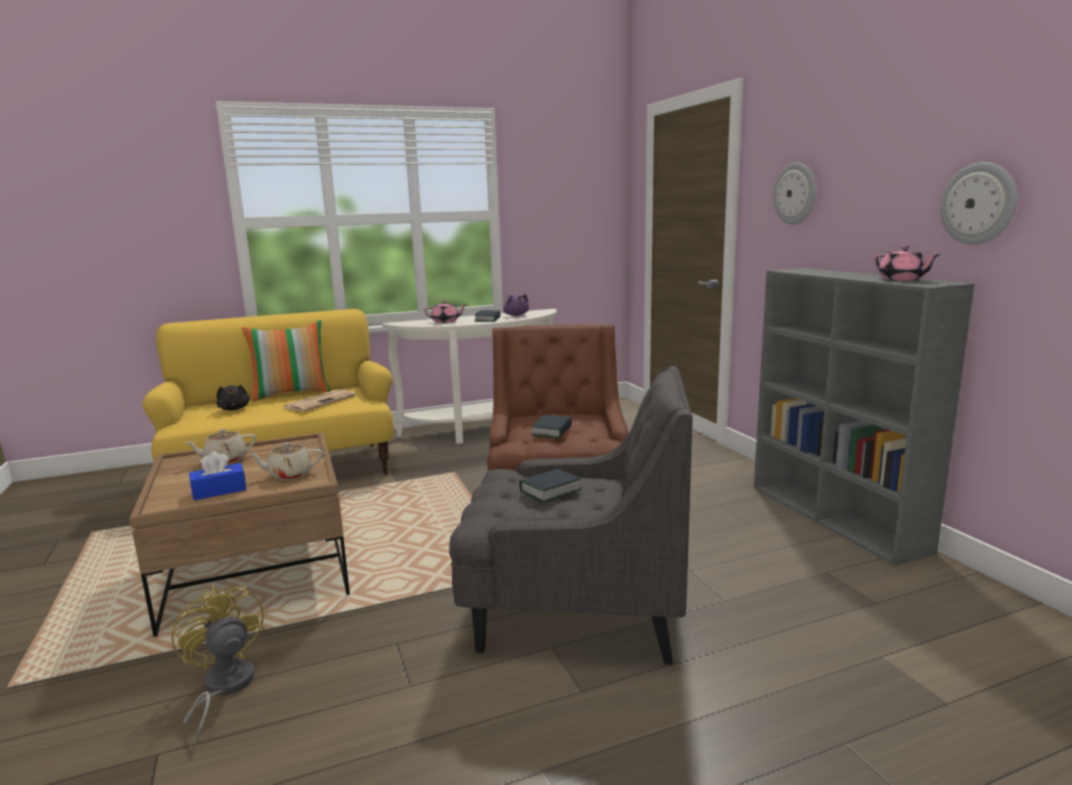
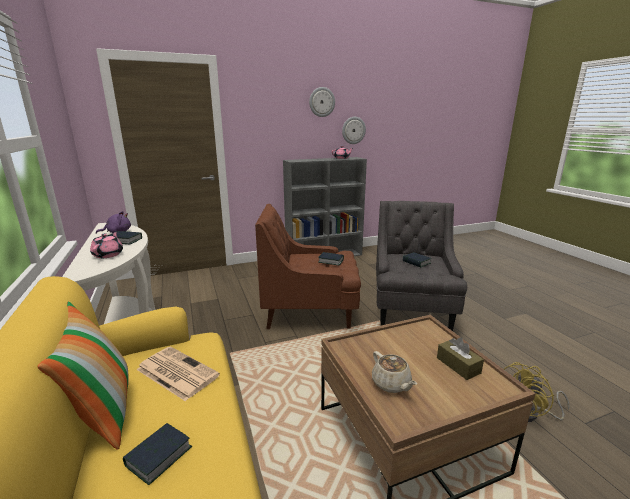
camera: 90 degrees left, 5 degrees up
blue tissue box [189,451,247,501] -> brown tissue box [437,337,484,380]
black plush toy [216,385,250,410] -> book [123,423,192,485]
beige teapot [248,442,323,480] -> none
wall clock [773,163,816,224] -> wall clock moved to [309,87,335,117]

